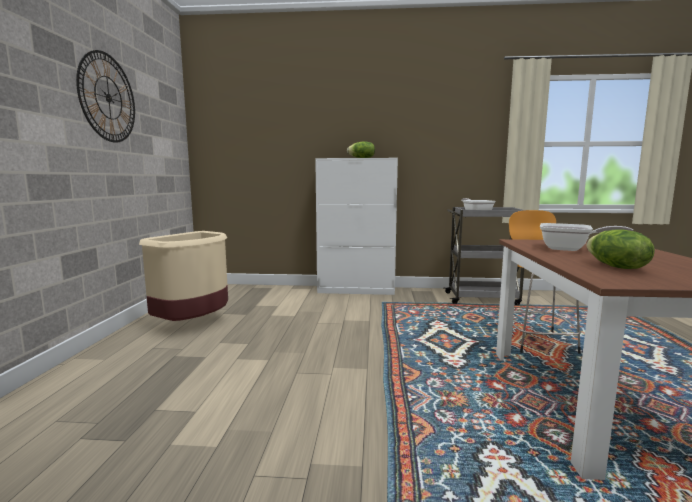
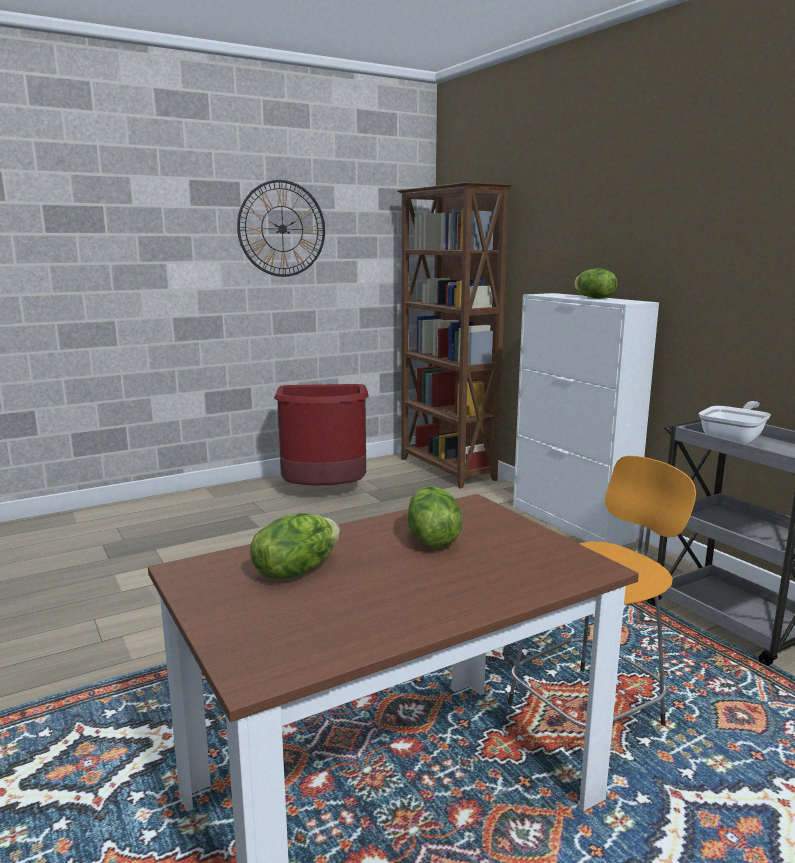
camera: 55 degrees right, 5 degrees up
beige trash can [139,231,228,321] -> red trash can [274,384,369,486]
frying pan [540,223,633,251] -> lettuce [408,486,462,548]
none -> brown bookcase [397,182,512,488]

